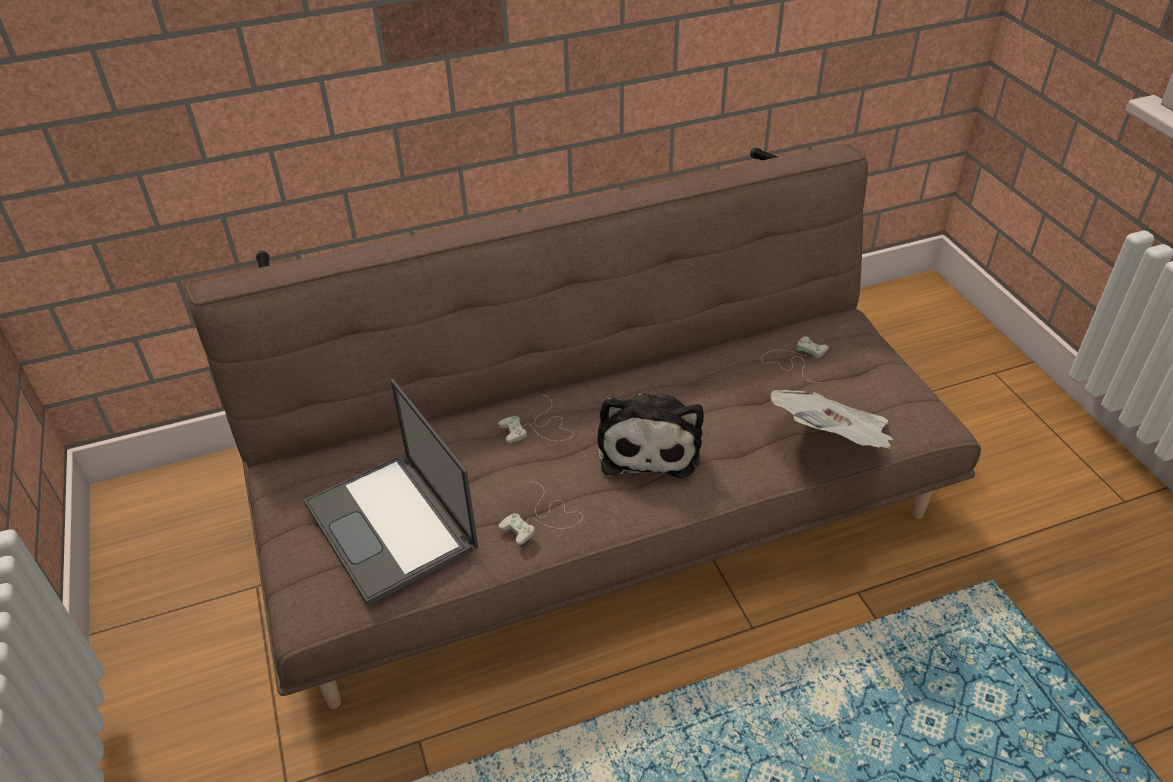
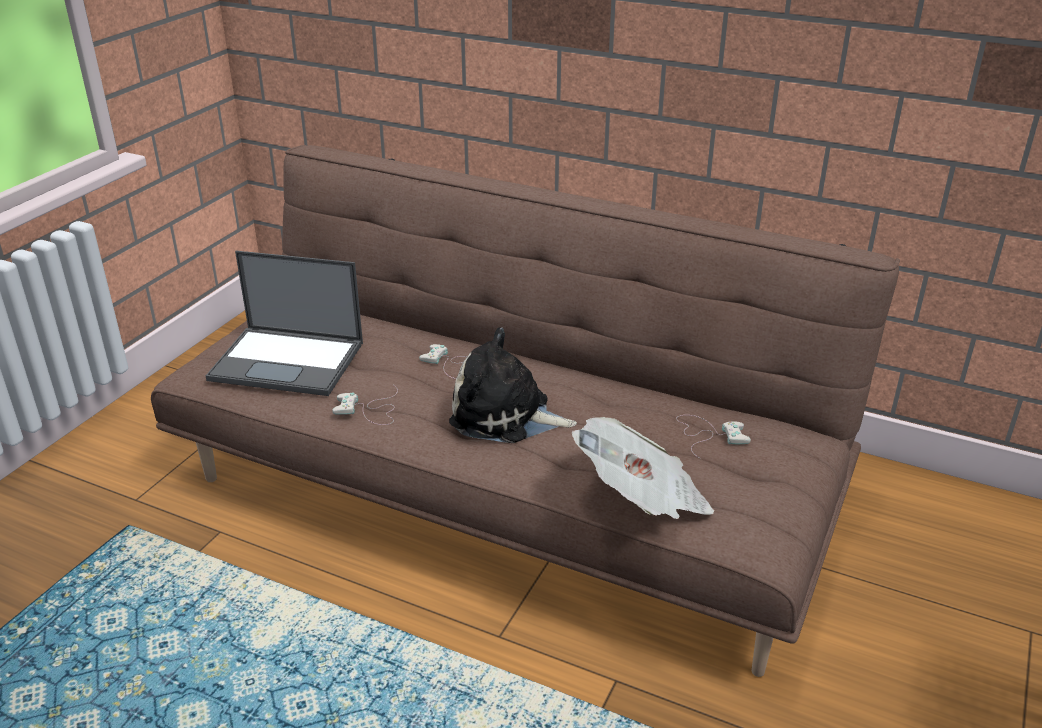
camera: 45 degrees right, 10 degrees down
laptop [304,379,478,606] -> laptop turned 90 degrees counterclockwise [206,251,363,396]
plush toy [597,393,704,478] -> plush toy turned 60 degrees clockwise [449,328,577,443]

